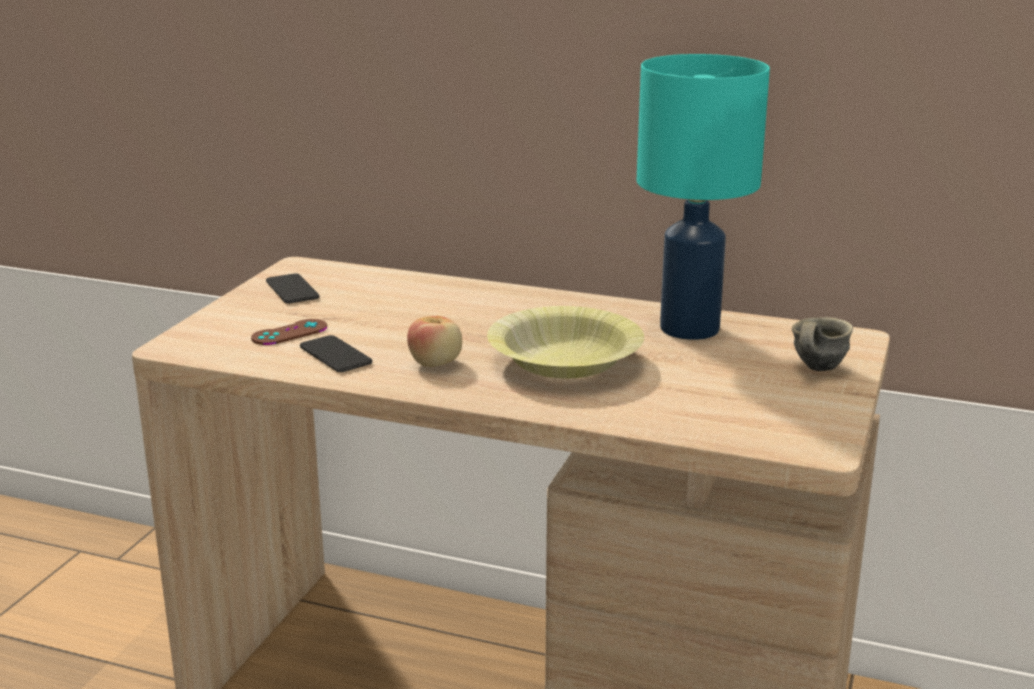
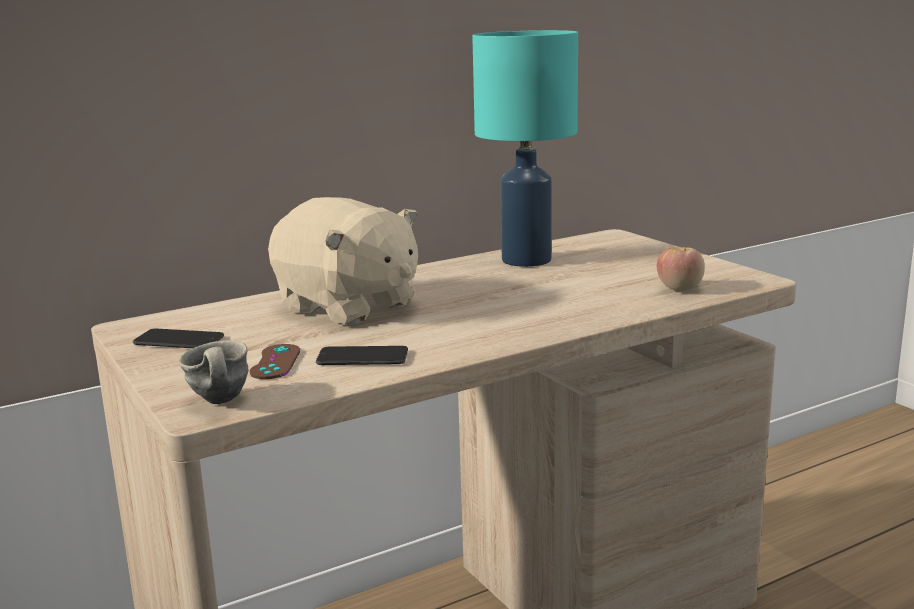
camera: 50 degrees left, 5 degrees down
apple [407,316,462,367] -> apple moved to [657,247,705,291]
yellow bowl [487,306,644,378] -> none
grey mug [792,317,853,371] -> grey mug moved to [179,340,248,404]
none -> beige plush toy [268,197,418,325]

